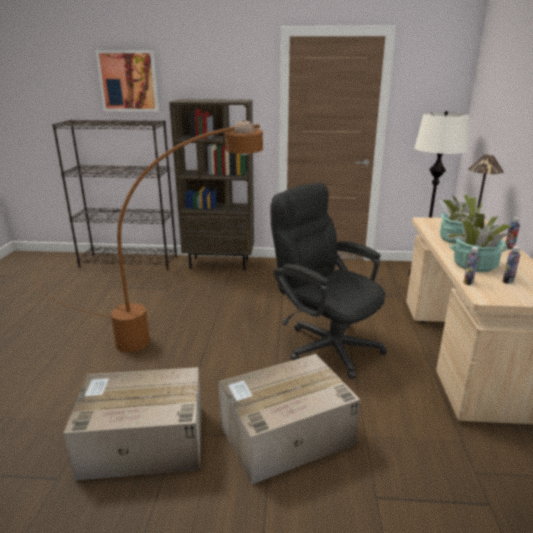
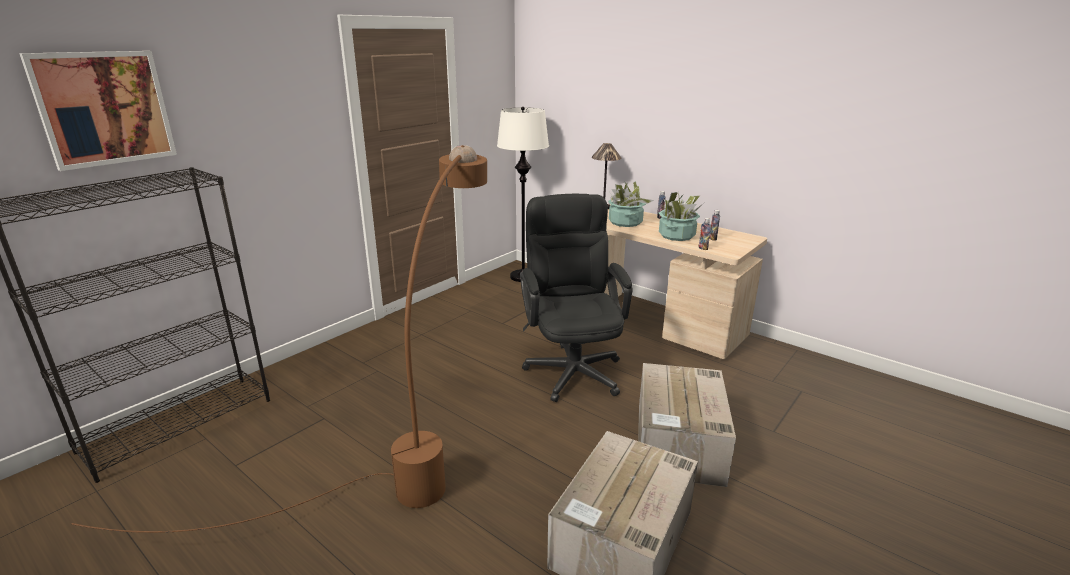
camera: 55 degrees left, 0 degrees up
brown bookcase [169,99,254,270] -> none
black office chair [270,183,387,379] -> black office chair turned 90 degrees clockwise [520,194,632,402]

